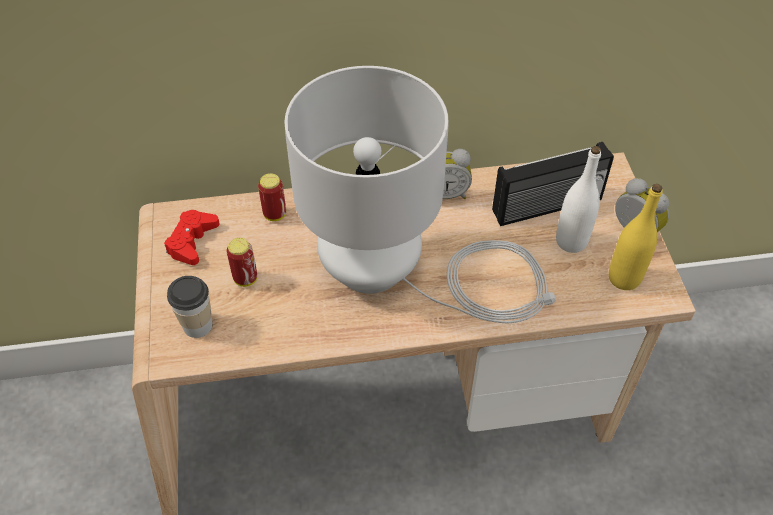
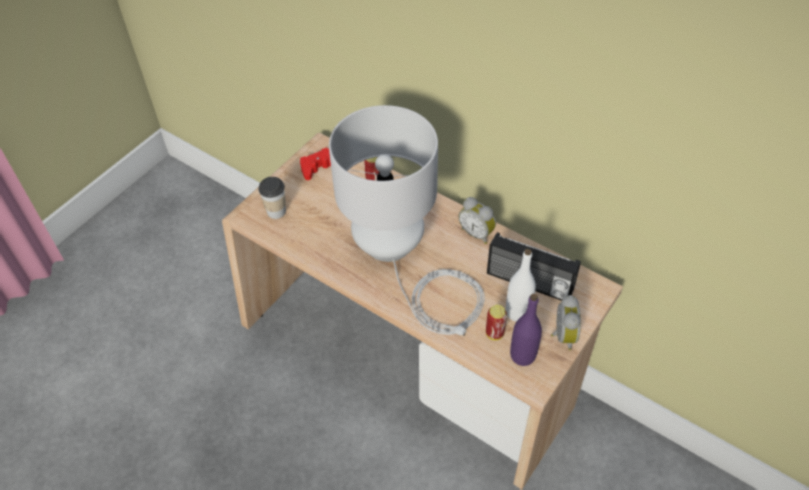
camera: 45 degrees right, 0 degrees up
can [227,238,257,287] -> can moved to [486,305,507,340]
yellow bottle [609,184,662,290] -> purple bottle [510,294,542,366]

